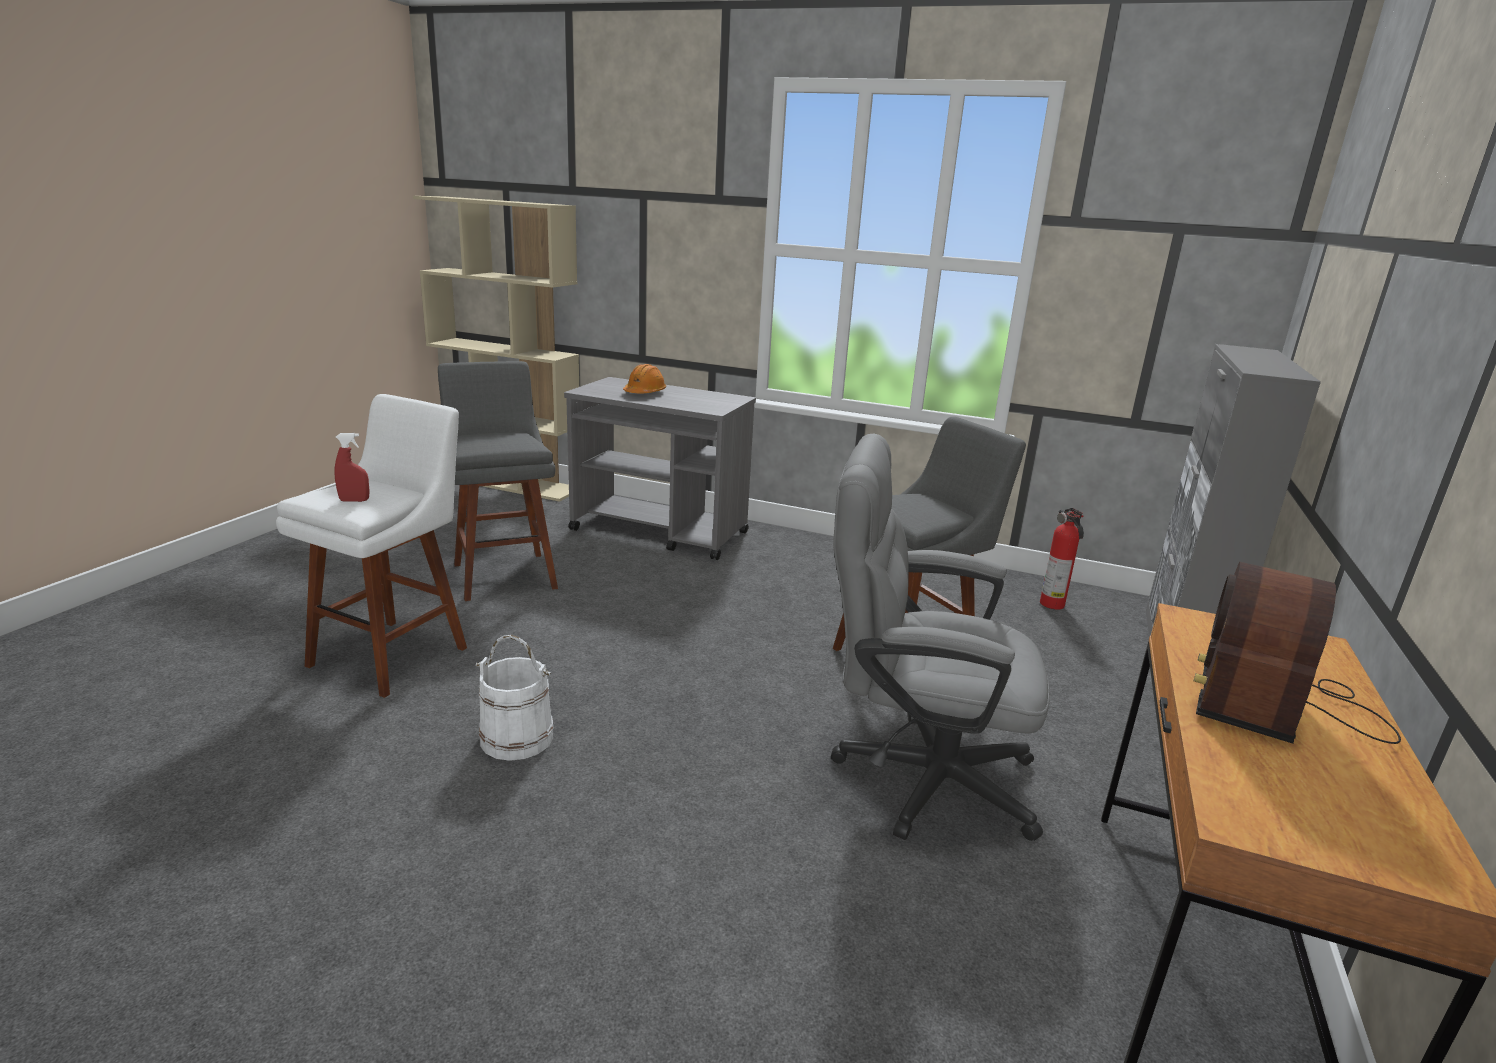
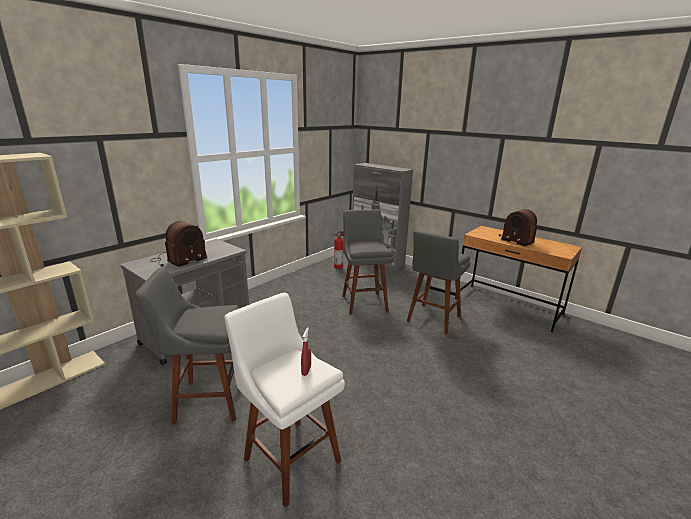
camera: 70 degrees left, 0 degrees up
white bucket [476,635,553,761] -> none
orange hard hat [623,364,666,394] -> radio [150,221,207,267]
grey office chair [831,434,1050,841] -> grey stool [407,230,470,335]

